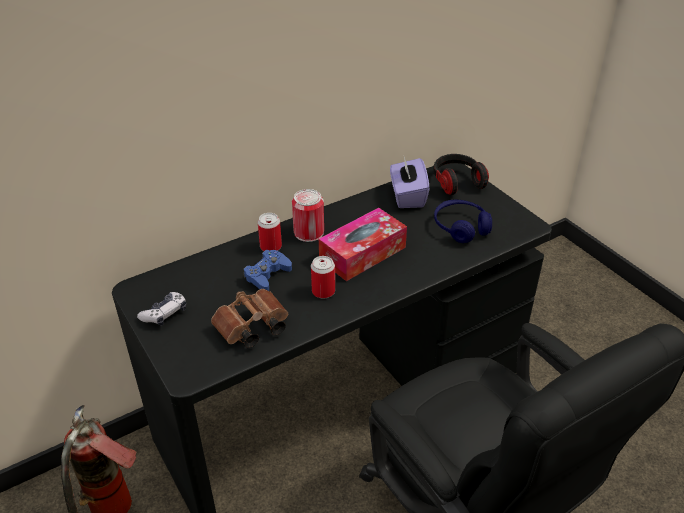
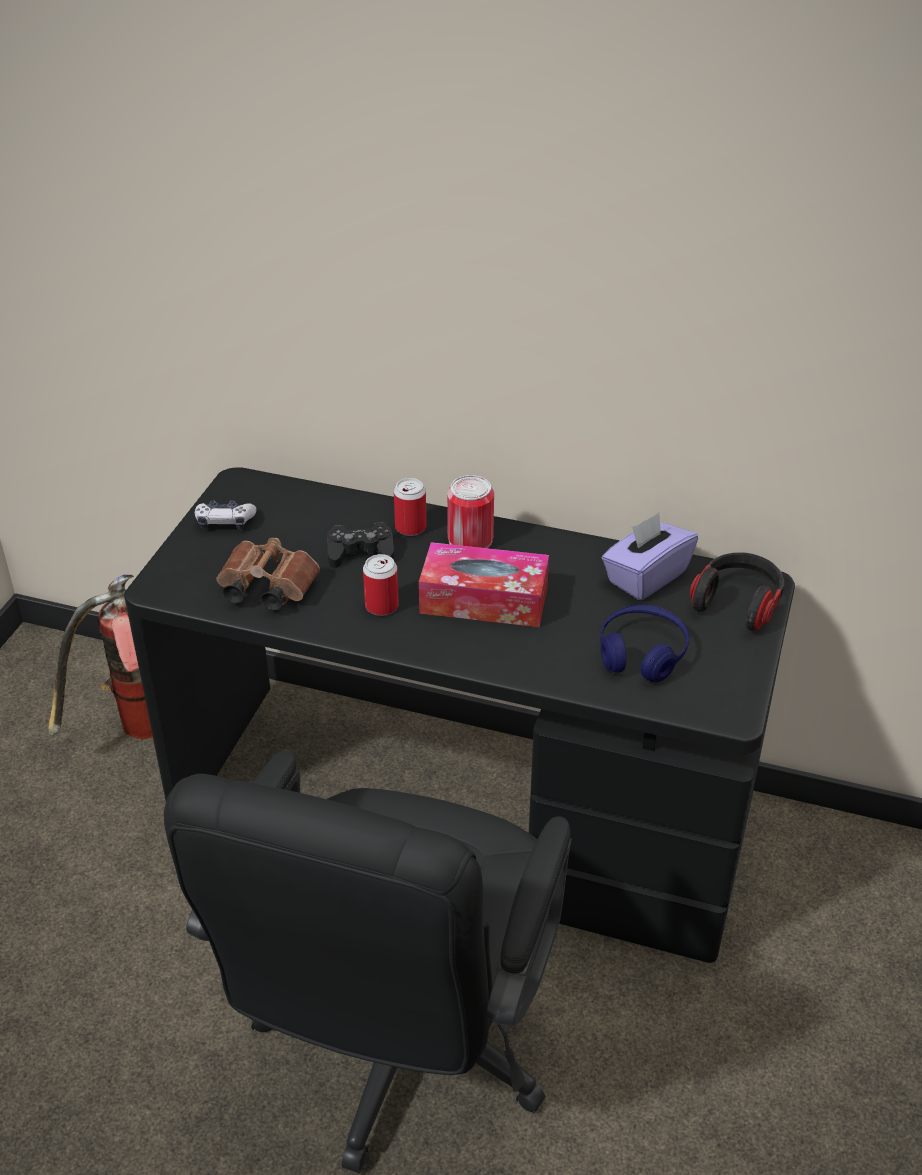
camera: 50 degrees right, 0 degrees up
blue game controller [244,250,292,291] -> black game controller [327,522,394,568]

